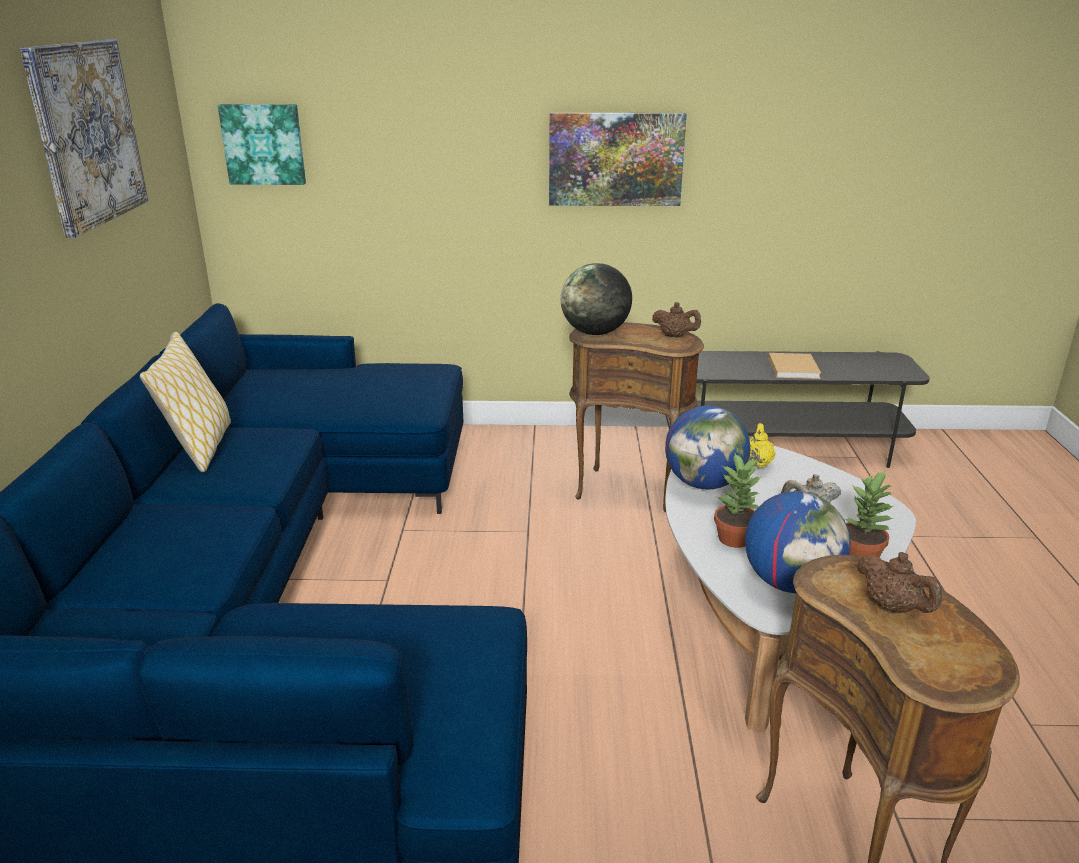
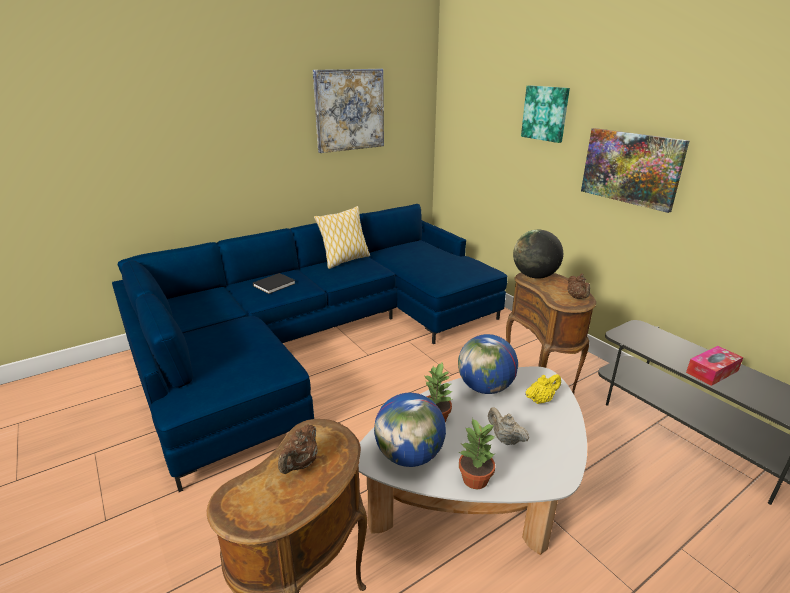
camera: 55 degrees right, 0 degrees up
picture [218,104,306,185] -> picture moved to [521,86,570,143]
beige book [768,353,821,379] -> tissue box [686,346,743,386]
none -> black book [253,273,296,294]

